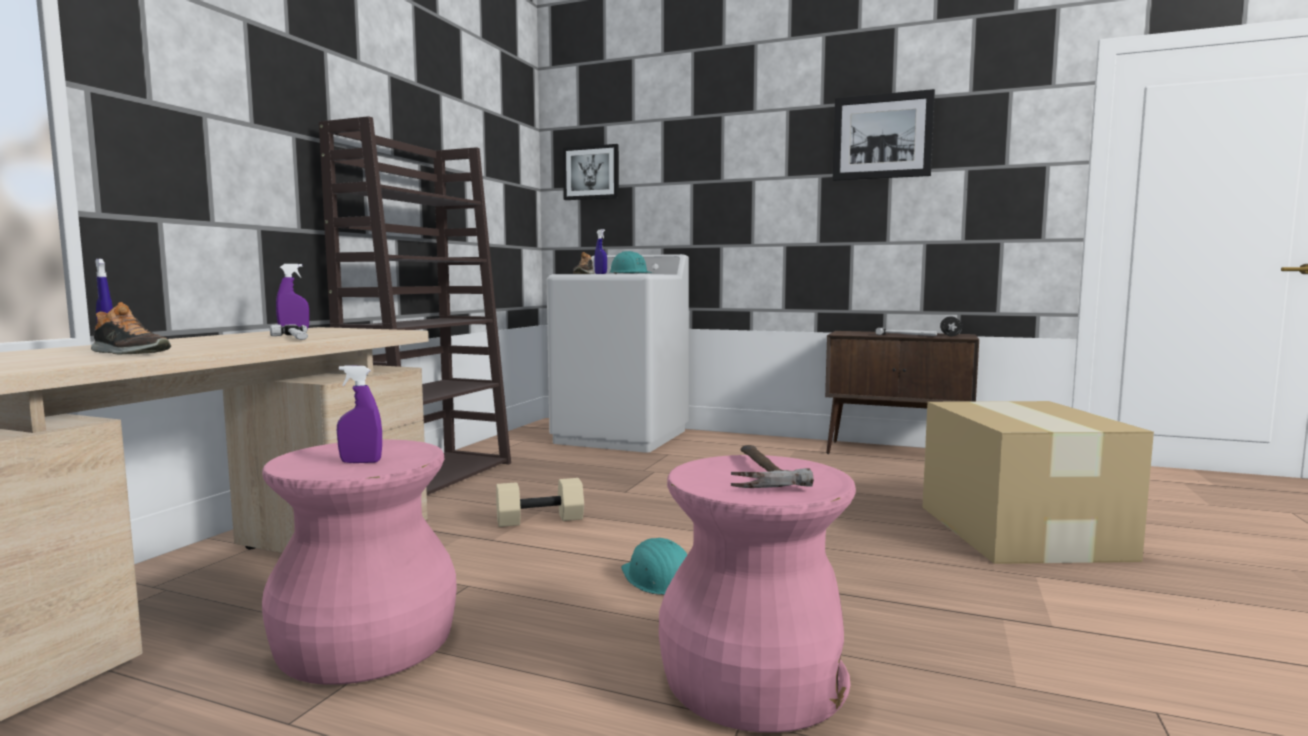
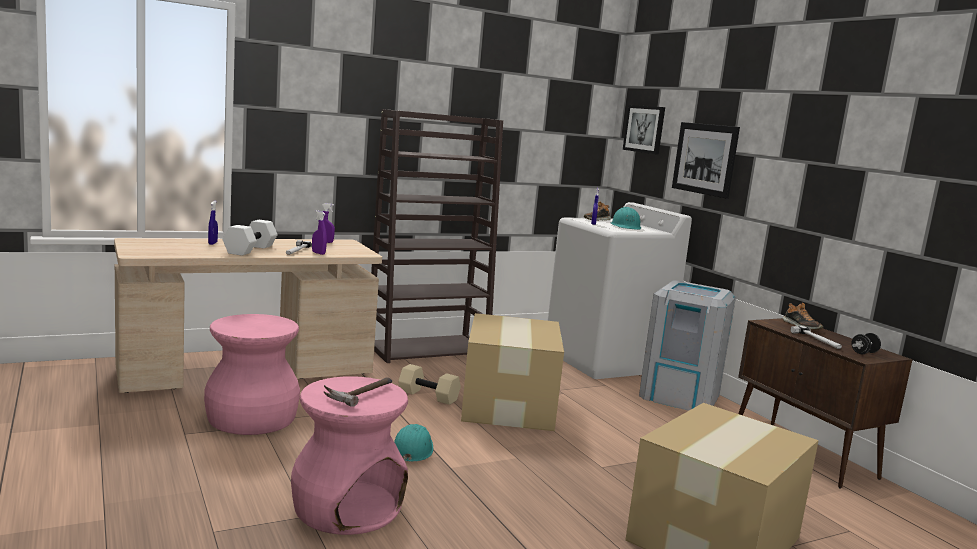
camera: 40 degrees right, 5 degrees up
shoe [91,302,171,354] -> shoe moved to [783,303,823,330]
purple spray bottle [337,365,382,463] -> purple spray bottle moved to [312,210,327,255]
picture [833,89,935,181] -> picture moved to [672,122,740,199]
none -> white dumbbell [223,220,278,256]
none -> cardboard box [461,313,564,431]
none -> grey trash can [639,280,736,411]

